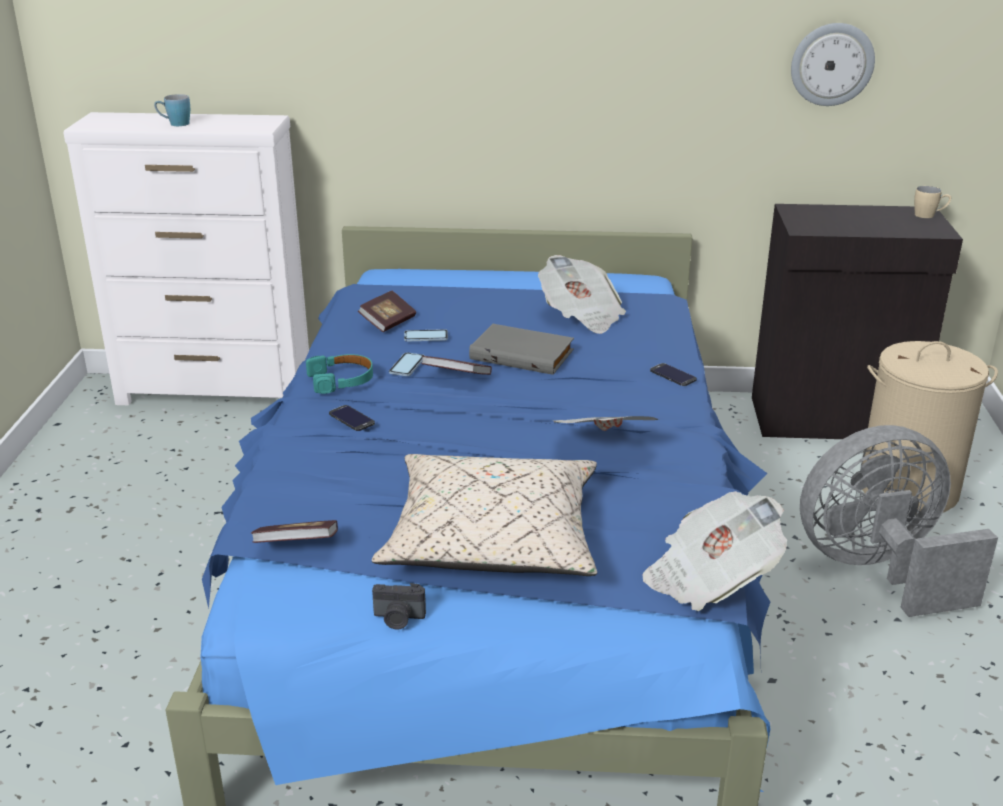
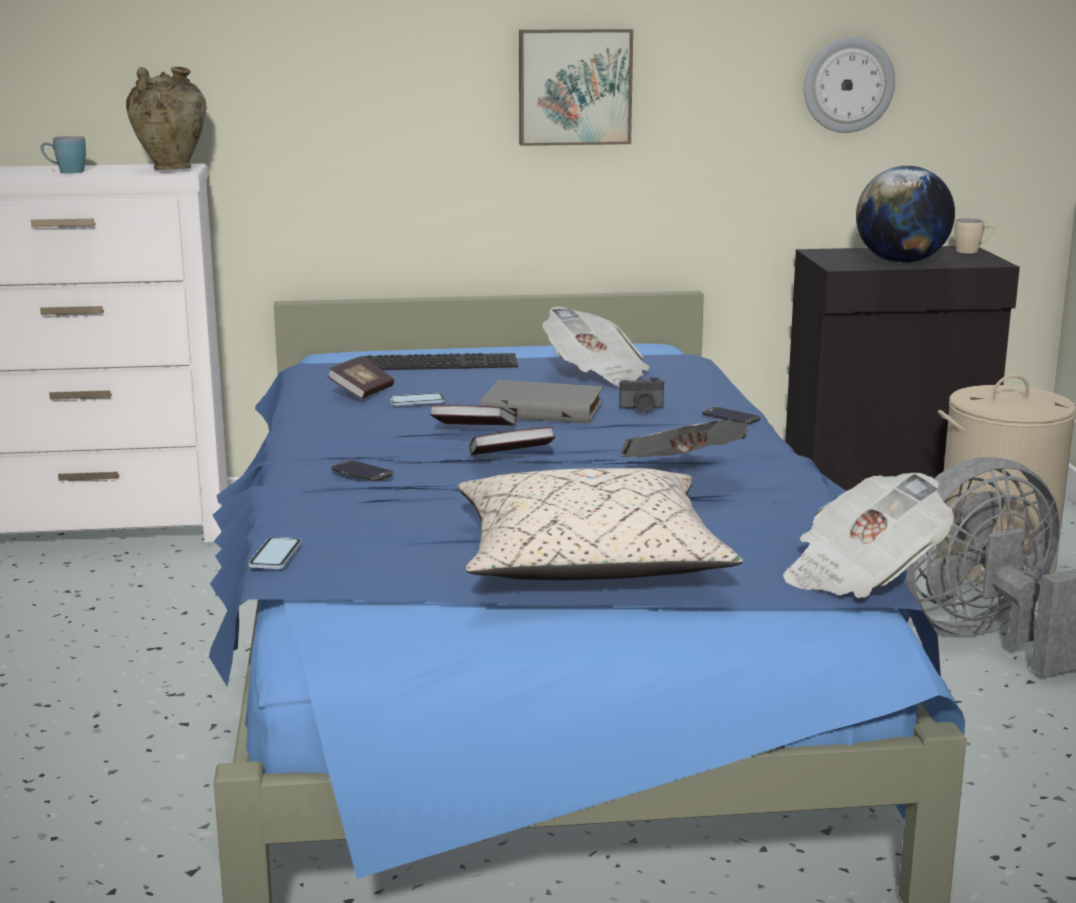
camera: 10 degrees left, 10 degrees down
book [251,520,338,543] -> book moved to [469,427,555,455]
turquoise headphones [306,354,373,394] -> none
camera [372,583,426,630] -> camera moved to [619,377,664,413]
phone [389,352,425,376] -> phone moved to [248,537,302,569]
none -> beige vase [126,67,207,170]
none -> keyboard [362,353,518,370]
none -> picture [519,29,633,146]
none -> globe [856,166,955,264]

